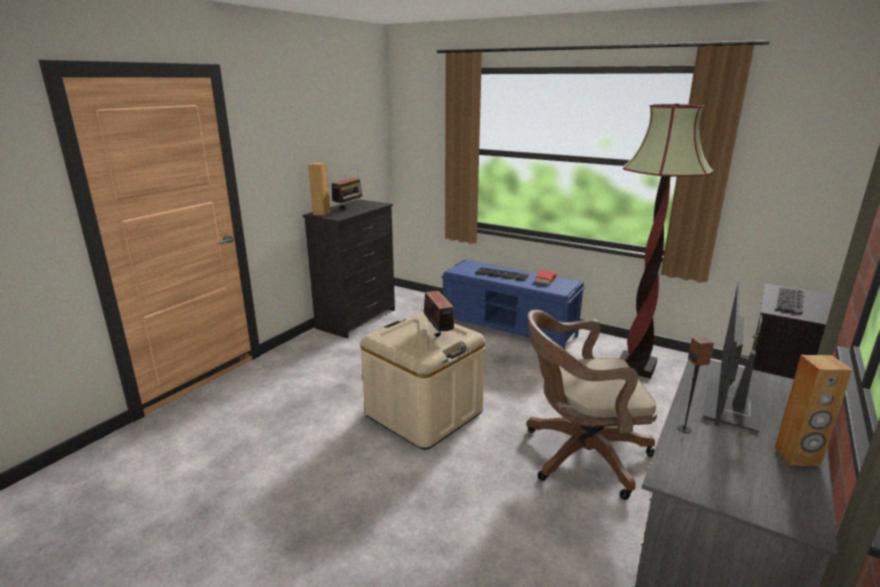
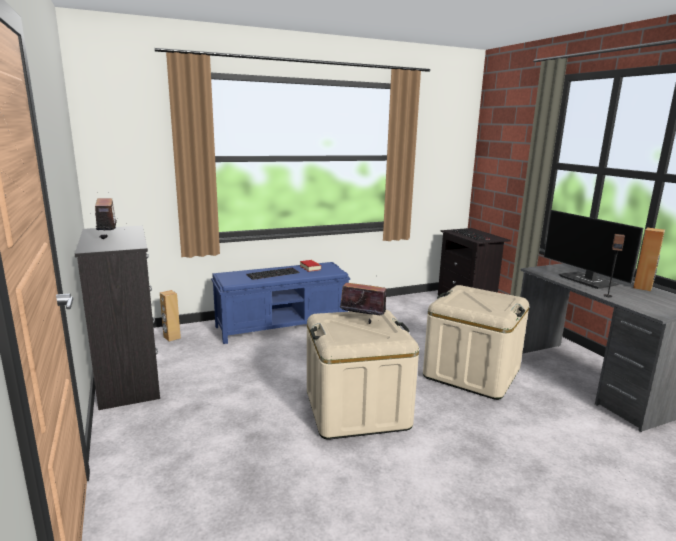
camera: 55 degrees left, 5 degrees down
brown speaker [308,162,330,216] -> brown speaker moved to [160,290,181,342]
brown office chair [526,310,657,500] -> beige storage box [423,285,529,400]
floor lamp [620,104,714,379] -> none

